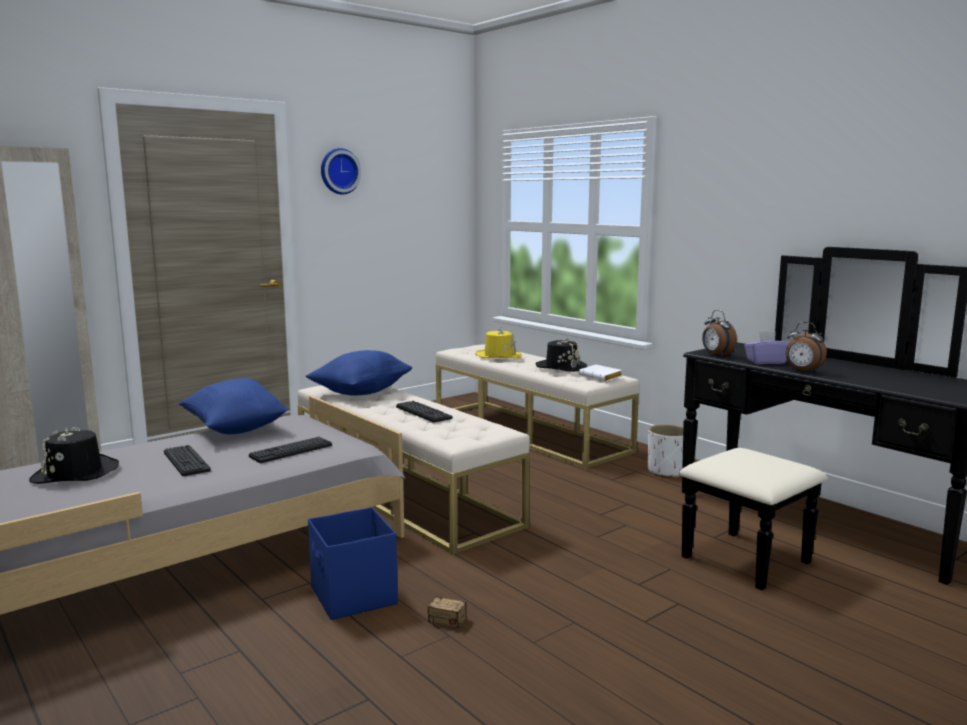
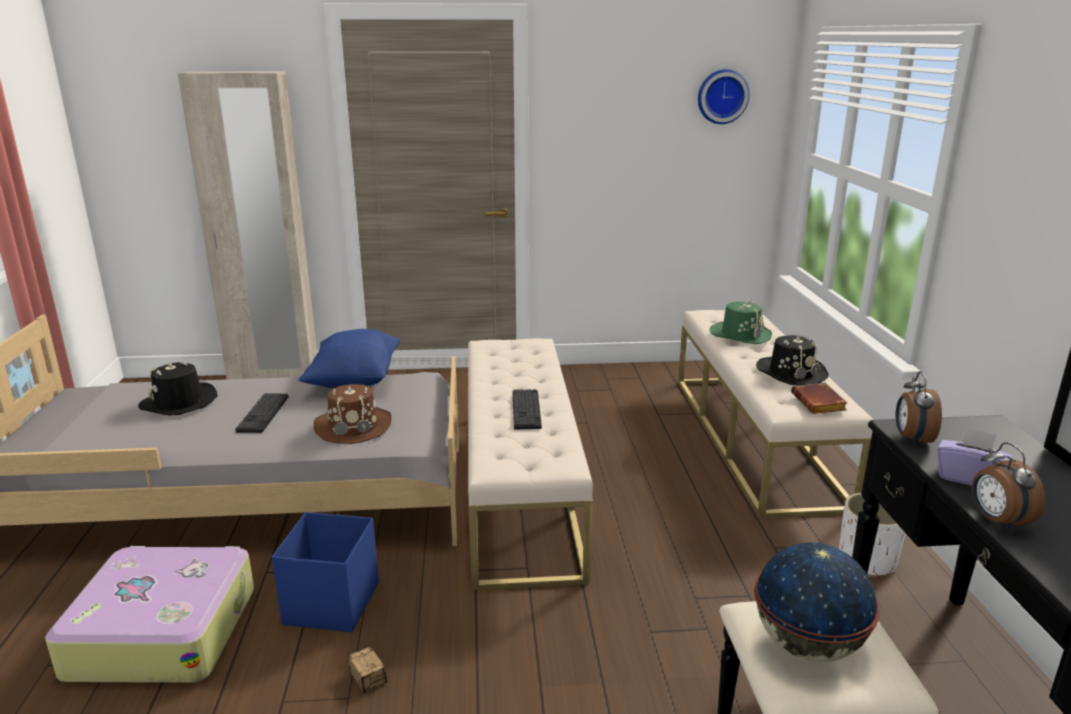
camera: 35 degrees right, 10 degrees up
keyboard [249,437,332,463] -> brown hat [314,384,391,444]
blue pillow [306,350,412,396] -> none
wall clock [321,148,361,195] -> wall clock moved to [698,69,750,124]
yellow hat [475,328,522,358] -> green hat [710,300,772,344]
white book [579,365,622,381] -> brown book [791,383,847,414]
none -> suitcase [45,546,254,683]
none -> globe [754,542,880,662]

